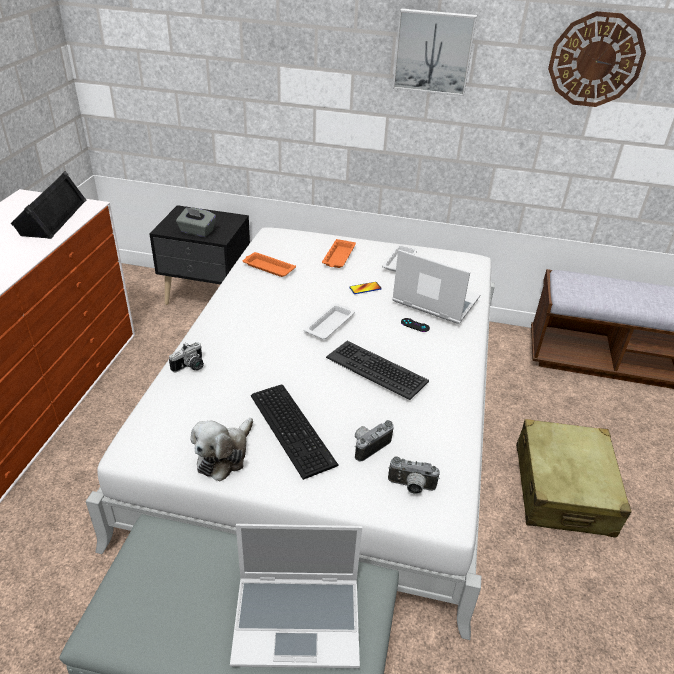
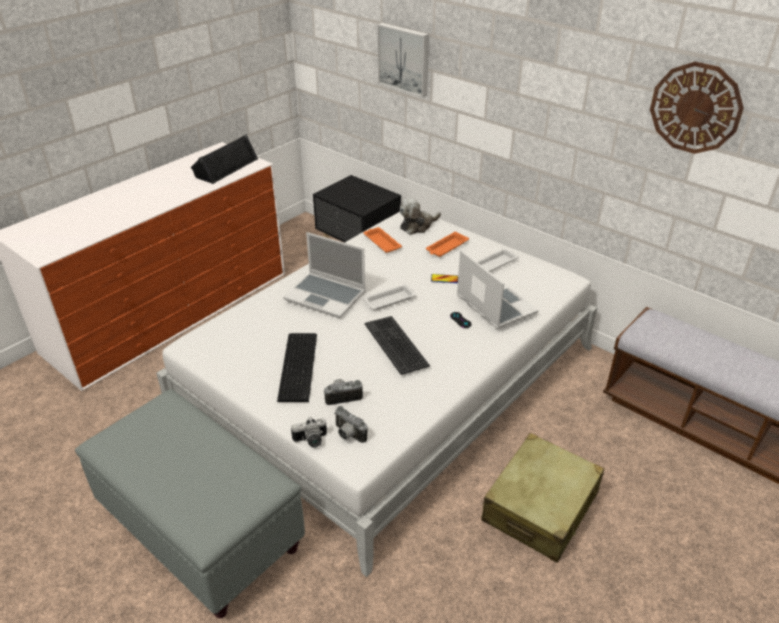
camera: 30 degrees right, 0 degrees up
camera [169,342,204,372] -> camera moved to [291,417,327,448]
grey tissue box [176,207,216,237] -> none
plush toy [190,418,253,481] -> plush toy moved to [399,198,441,235]
laptop [230,524,362,668] -> laptop moved to [283,232,366,318]
picture [393,8,477,96] -> picture moved to [377,23,429,97]

